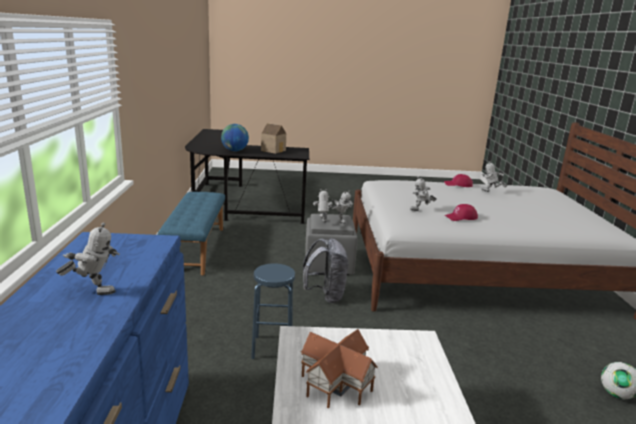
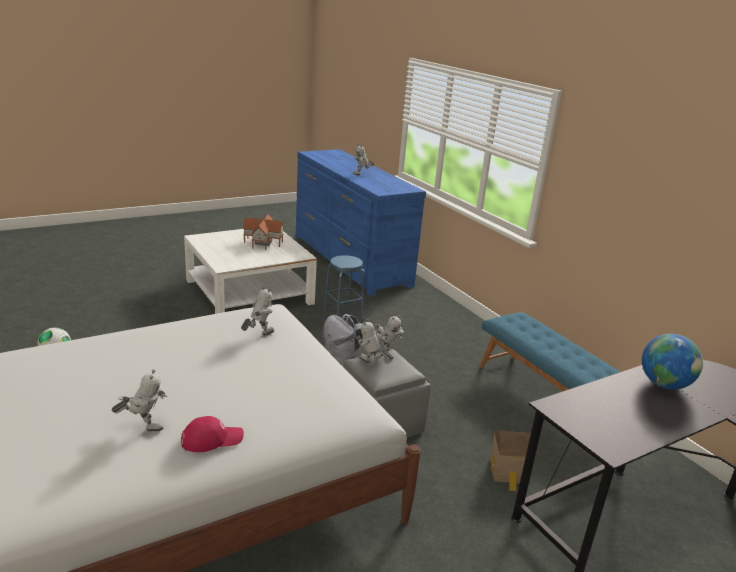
camera: 150 degrees right, 5 degrees up
toy house [261,123,286,154] -> toy house moved to [490,431,531,491]
red cap [444,204,478,221] -> none

